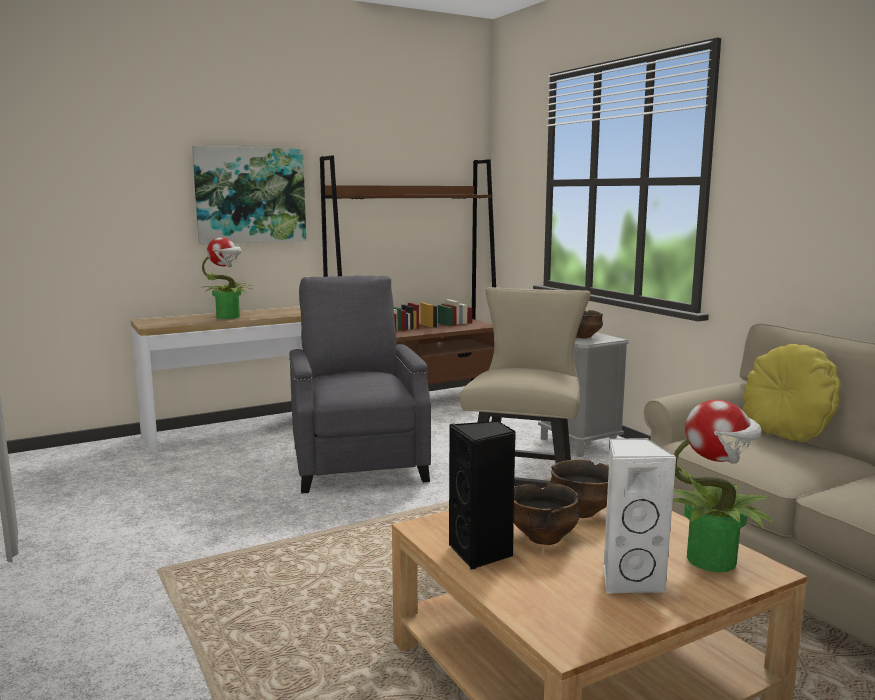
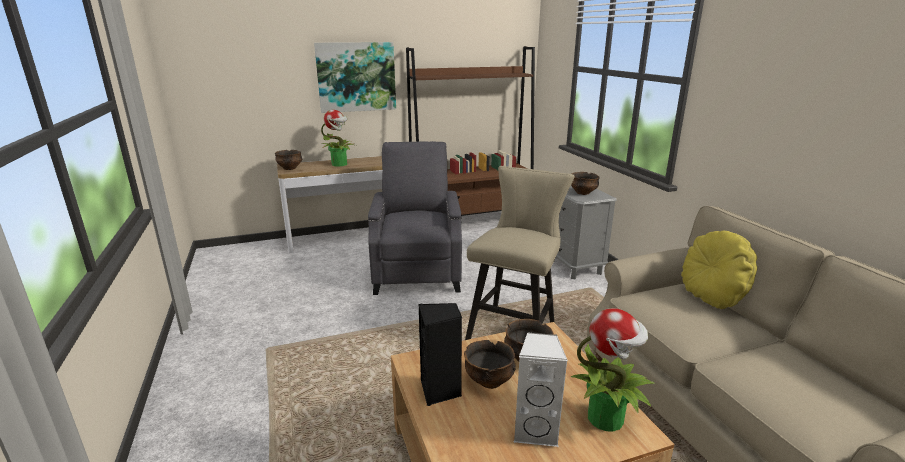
camera: 10 degrees right, 10 degrees up
none -> bowl [274,150,302,170]

